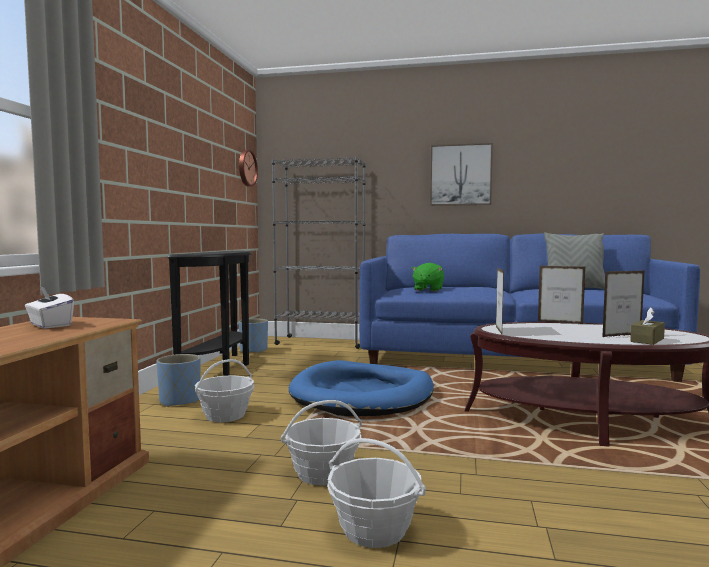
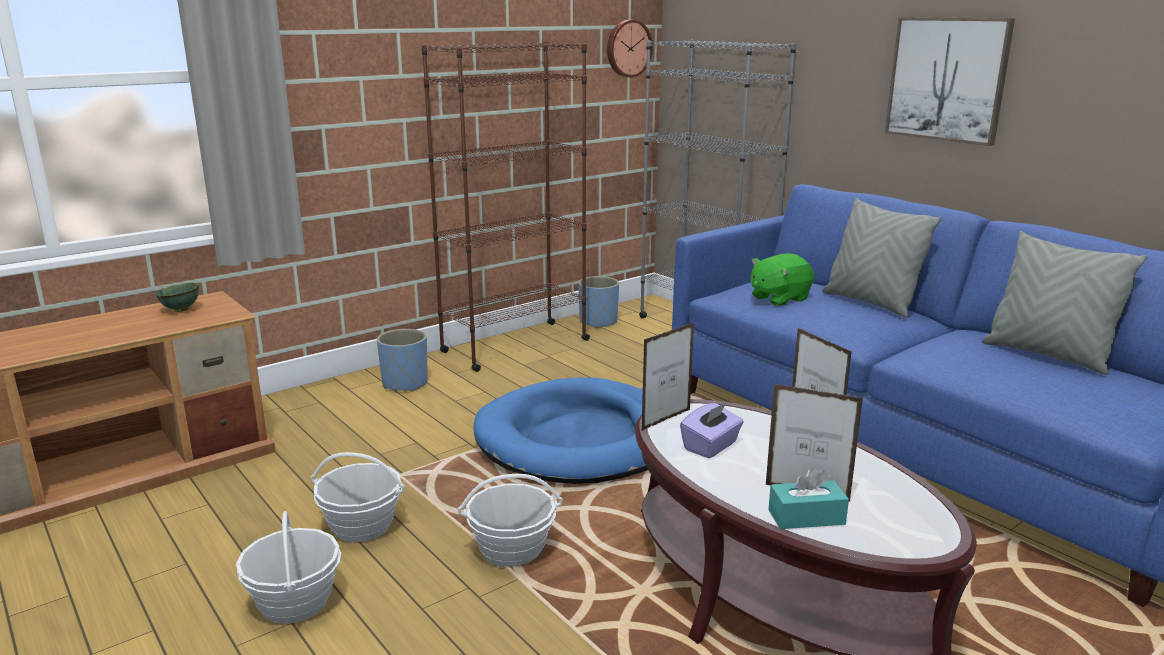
camera: 40 degrees right, 15 degrees up
white tissue box [25,286,74,329] -> green bowl [155,283,199,312]
black console table [168,251,252,376] -> brown bookcase [422,41,590,372]
basket [195,359,255,422] -> basket moved to [458,474,563,568]
brown tissue box [630,307,665,345] -> turquoise tissue box [768,467,849,529]
none -> purple tissue box [680,402,744,459]
none -> grey pillow [822,197,942,318]

